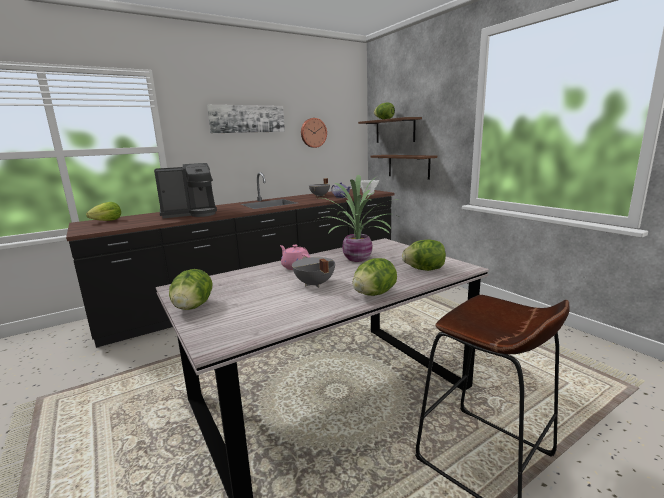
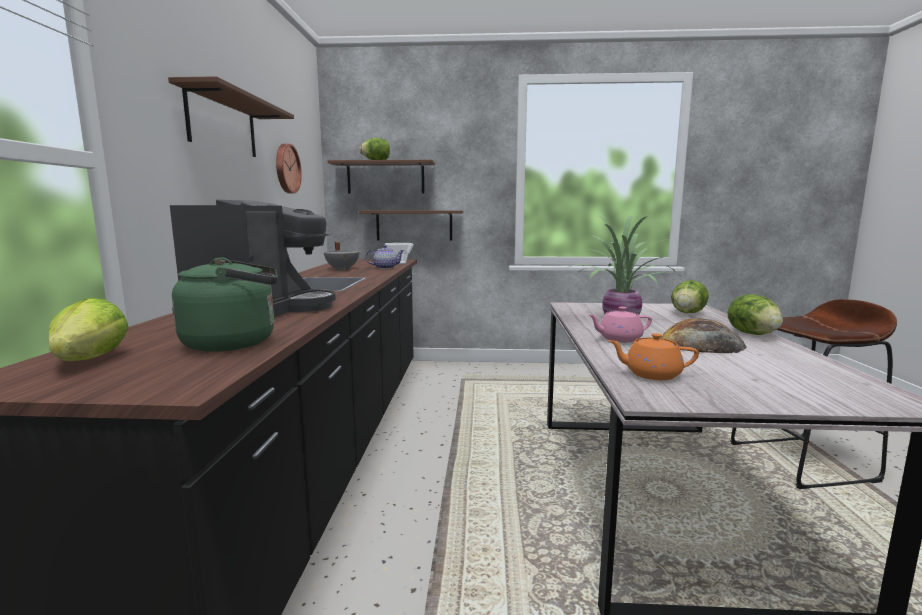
camera: 55 degrees left, 5 degrees down
lettuce [169,269,213,310] -> none
picture [207,105,285,133] -> brown shelf [168,76,294,157]
grey cooking pot [292,257,335,288] -> bread [661,318,747,353]
none -> green kettle [172,257,278,352]
none -> orange teapot [608,333,699,380]

